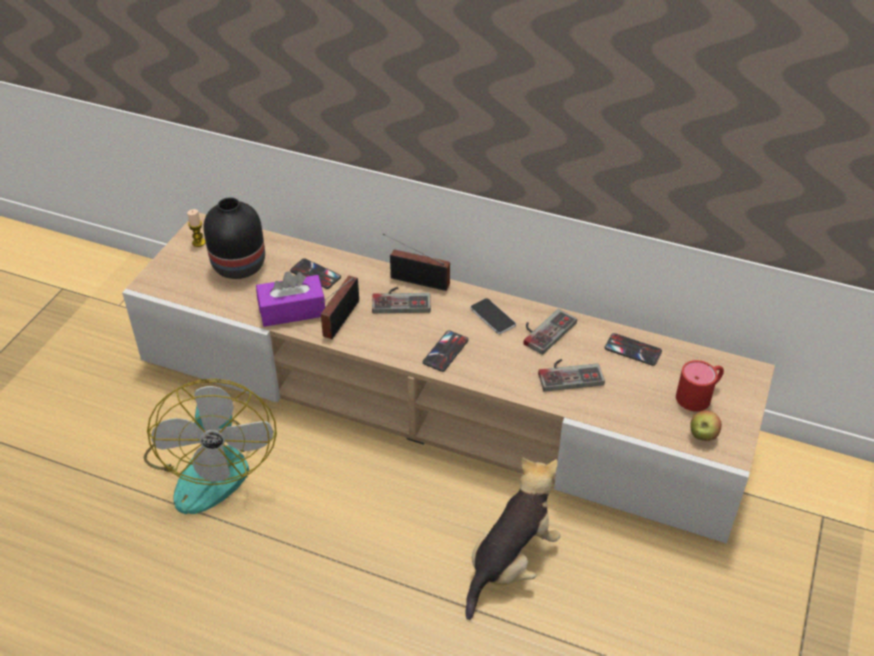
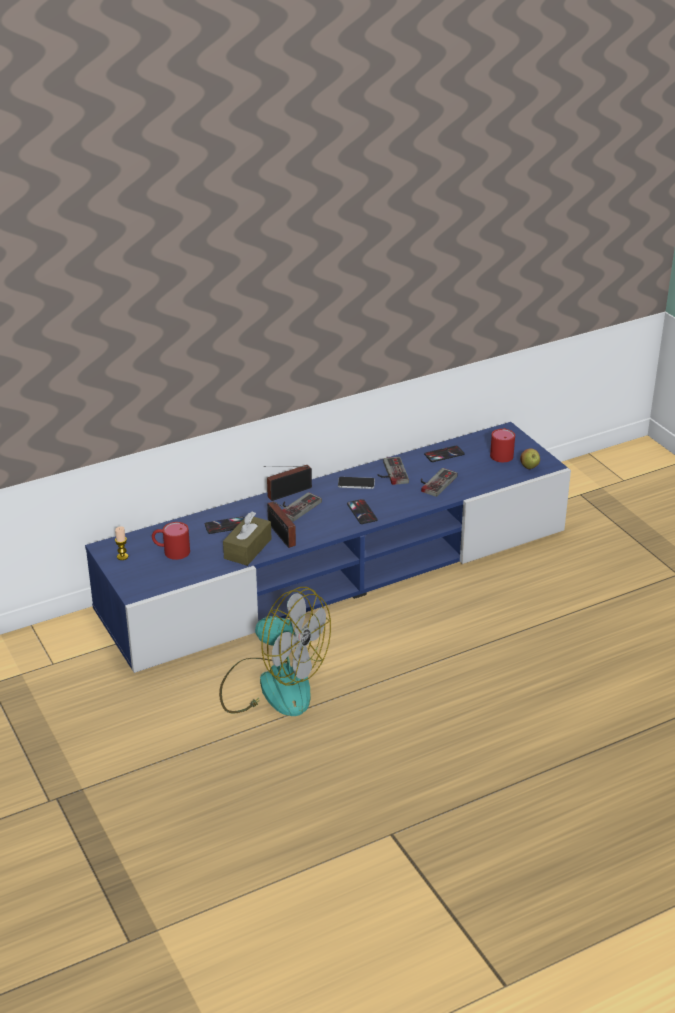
camera: 50 degrees left, 10 degrees down
beige tv stand [122,213,775,544] -> blue tv stand [85,422,571,673]
black vase [203,197,265,279] -> red mug [152,522,190,560]
purple tissue box [256,271,325,327] -> brown tissue box [223,512,272,566]
plush toy [465,457,560,620] -> none

